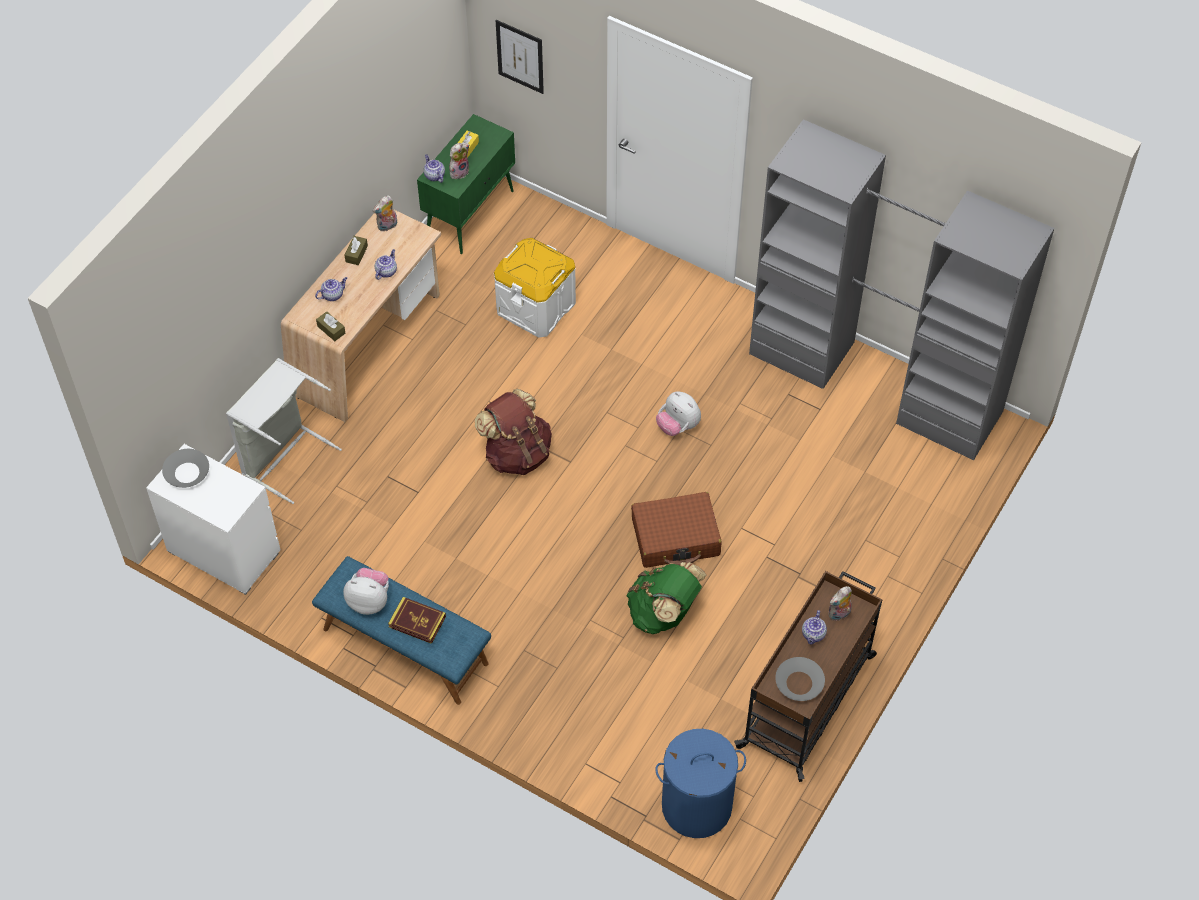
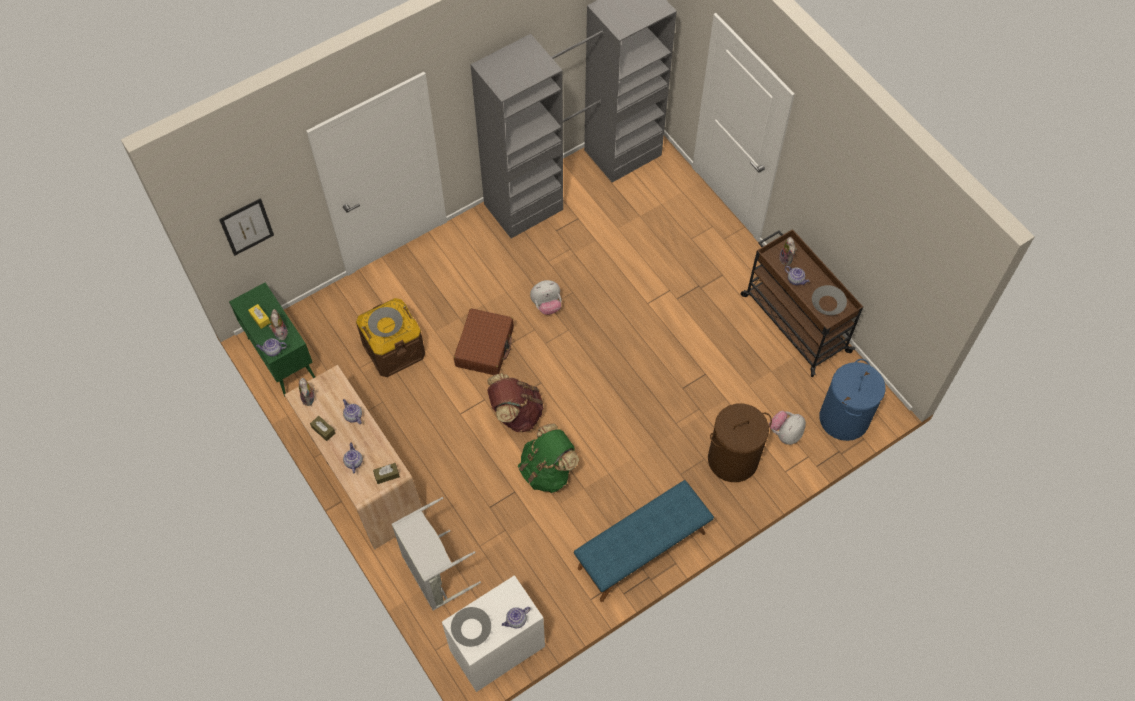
camera: 65 degrees left, 5 degrees up
plush toy [343,568,389,615] -> plush toy moved to [769,411,806,445]
book [388,597,446,644] -> none
white storage box [494,238,576,338] -> brown storage box [356,298,425,377]
green backpack [626,562,706,634] -> green backpack moved to [518,424,579,493]
brown suitcase [631,492,722,568] -> brown suitcase moved to [454,308,514,375]
none -> grey bowl [368,307,403,337]
none -> teapot [502,607,531,628]
none -> brown laundry basket [708,403,772,482]

